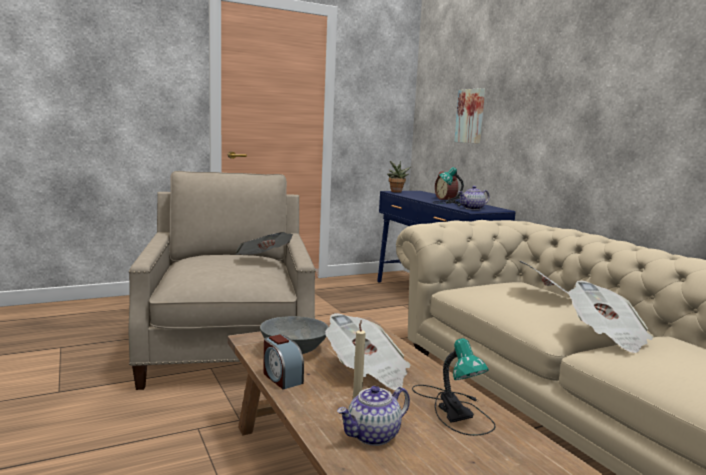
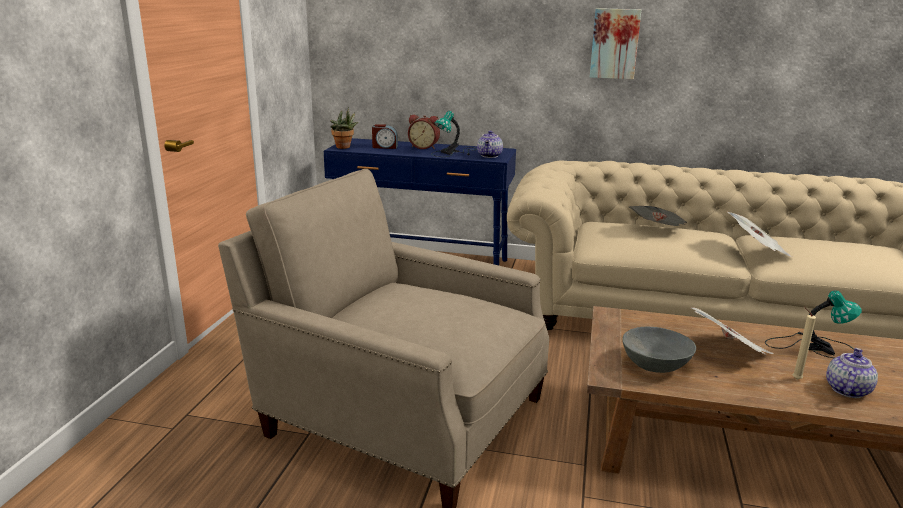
camera: 50 degrees left, 10 degrees up
newspaper [235,232,293,255] -> none
alarm clock [263,335,304,389] -> alarm clock moved to [372,124,398,149]
teapot [337,386,410,446] -> teapot turned 150 degrees counterclockwise [826,348,878,398]
picture [454,88,485,144] -> picture moved to [590,8,641,79]

